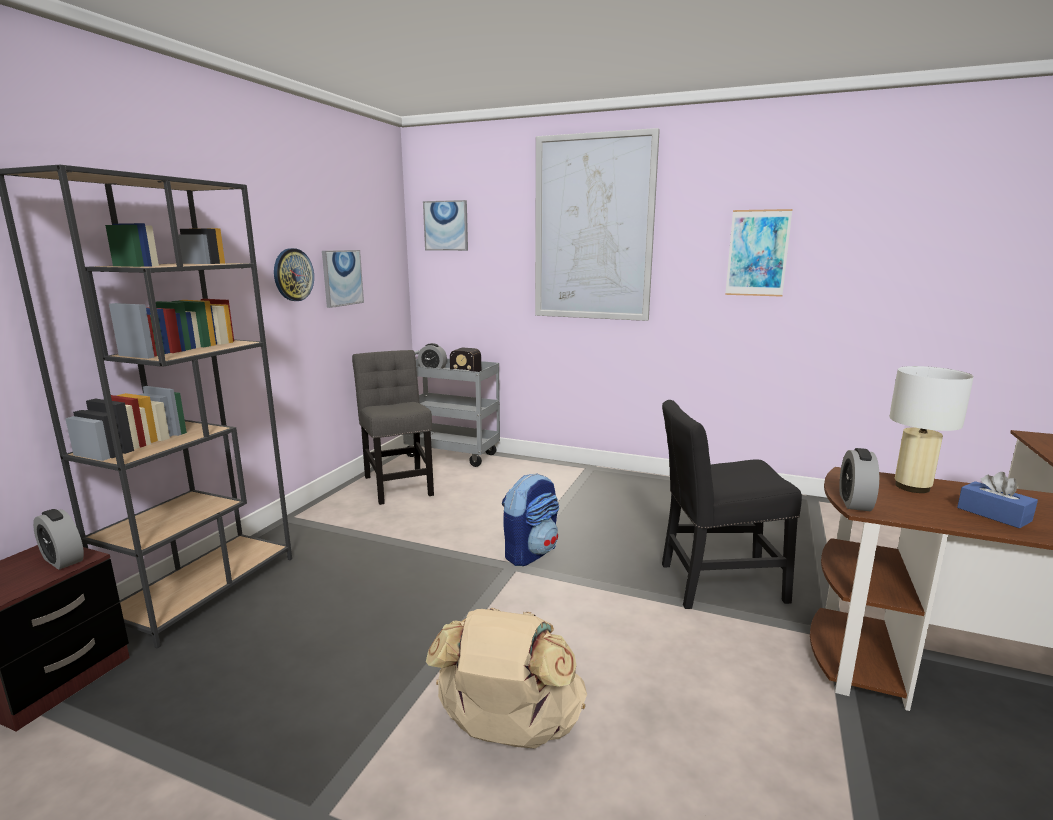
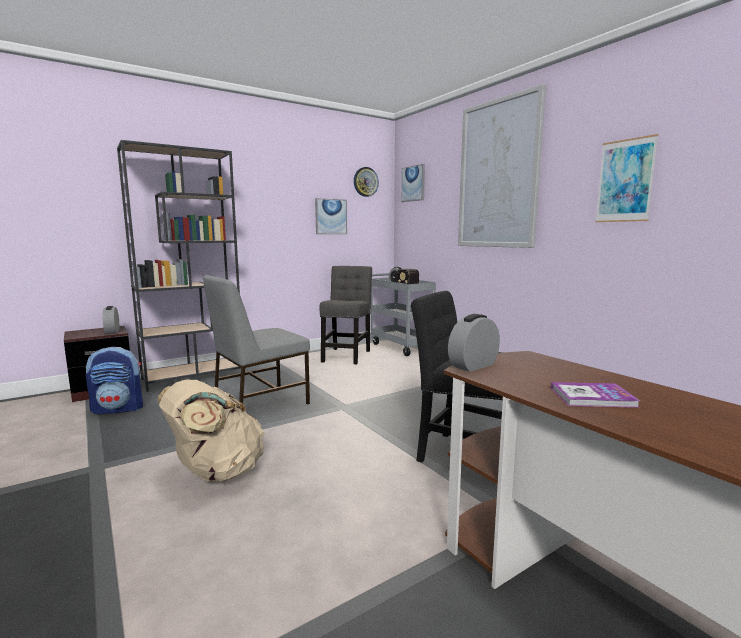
camera: 35 degrees right, 5 degrees down
wall clock [274,248,314,301] -> wall clock moved to [354,167,379,197]
backpack [502,473,559,566] -> backpack moved to [86,347,143,414]
white table lamp [889,366,974,493] -> none
blue tissue box [957,472,1038,528] -> book [551,382,640,408]
none -> grey chair [203,275,310,405]

